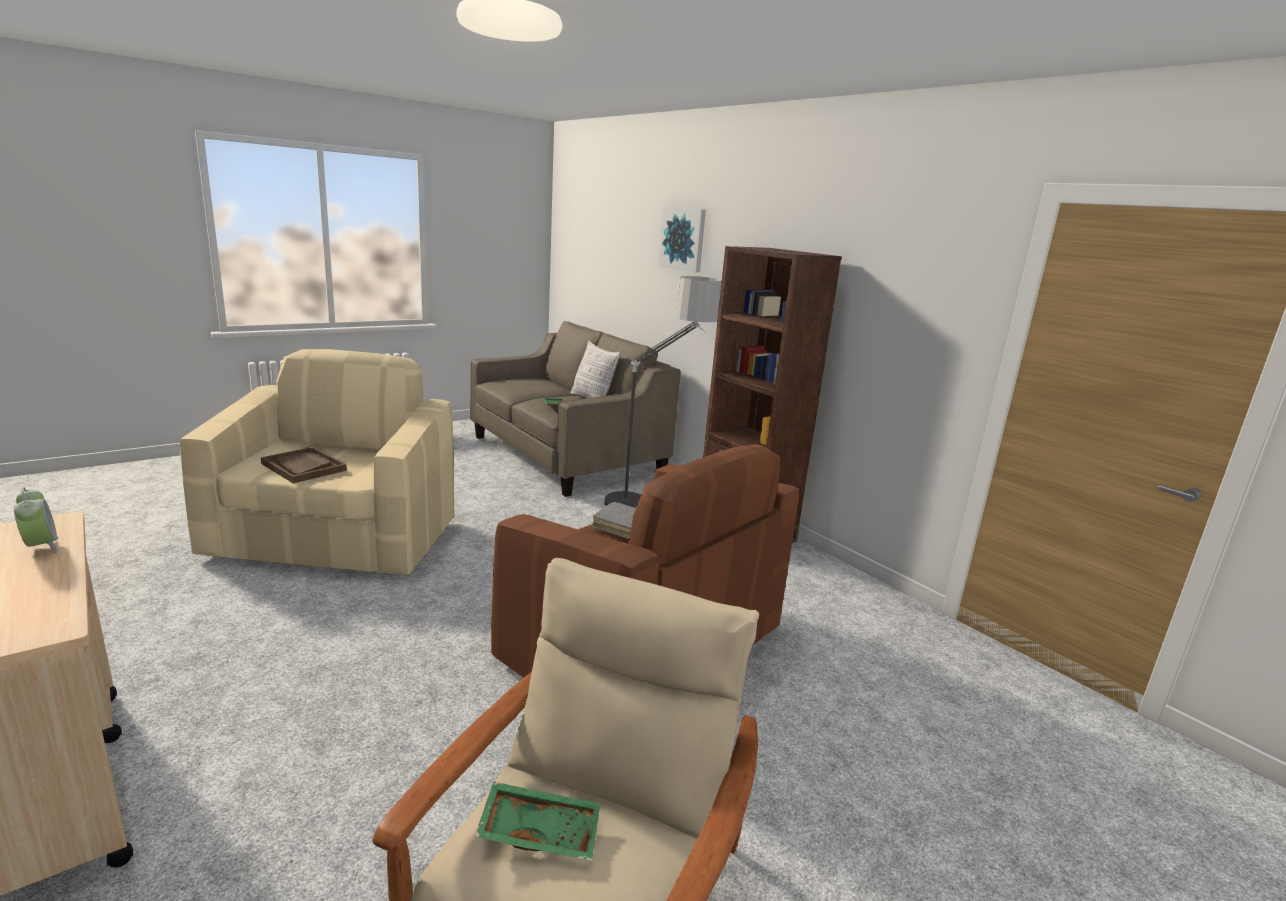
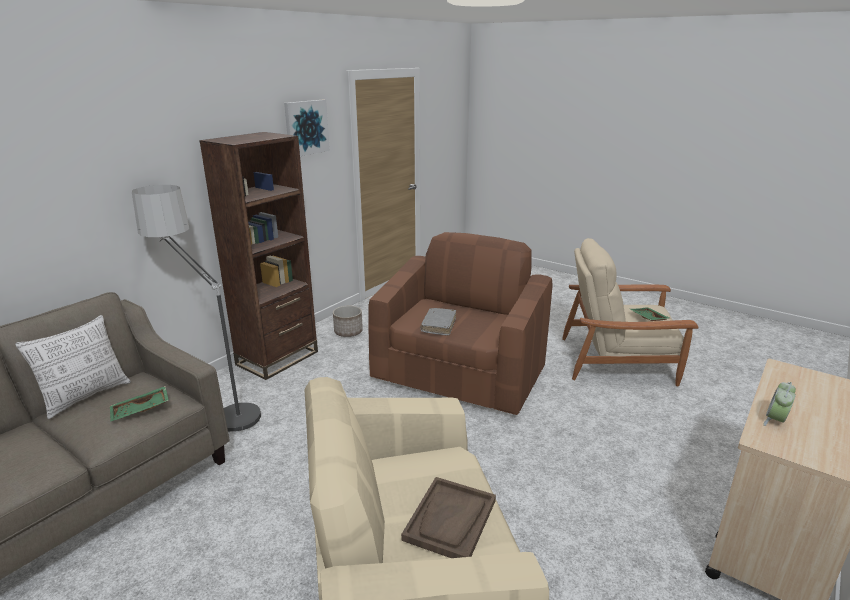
camera: 105 degrees left, 5 degrees up
picture [659,207,706,272] -> picture moved to [284,100,330,156]
none -> planter [333,306,363,337]

